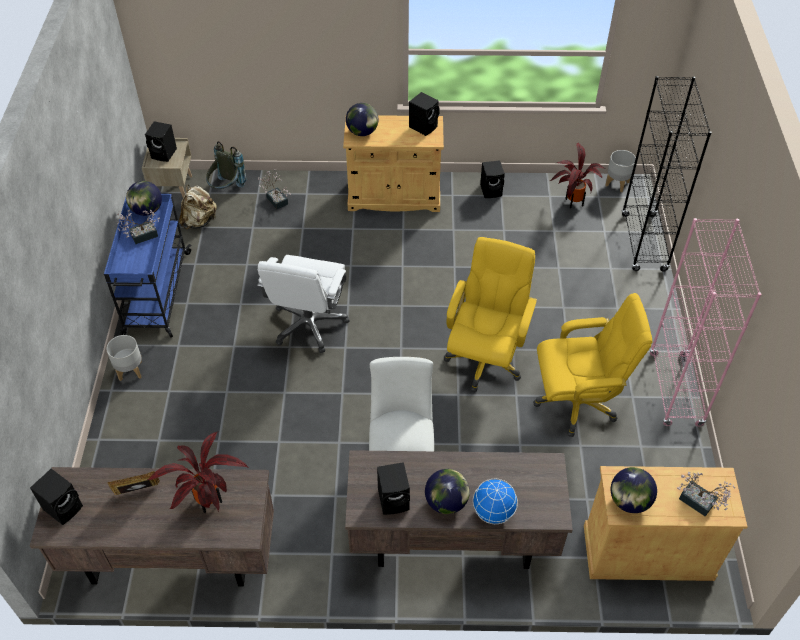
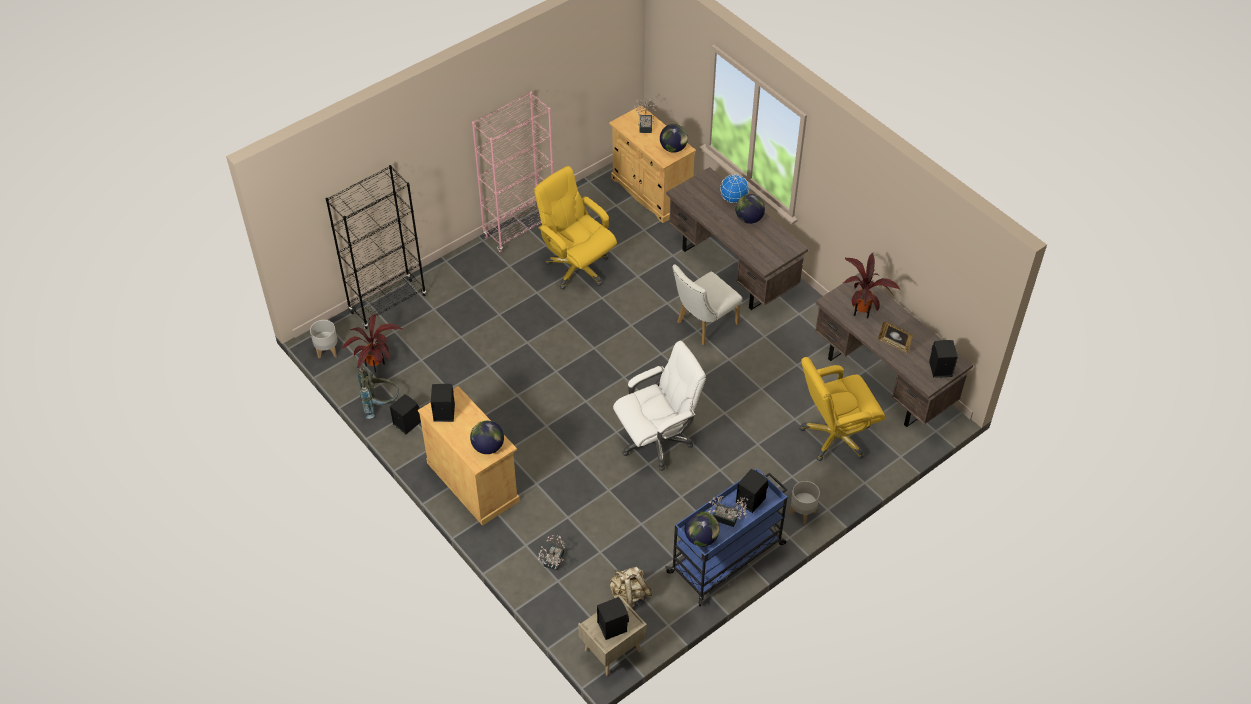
camera: 130 degrees left, 0 degrees up
grey backpack [206,141,246,189] -> grey backpack moved to [358,368,399,419]
black speaker [377,462,410,515] -> black speaker moved to [736,469,768,513]
yellow office chair [444,237,537,392] -> yellow office chair moved to [799,357,885,461]

